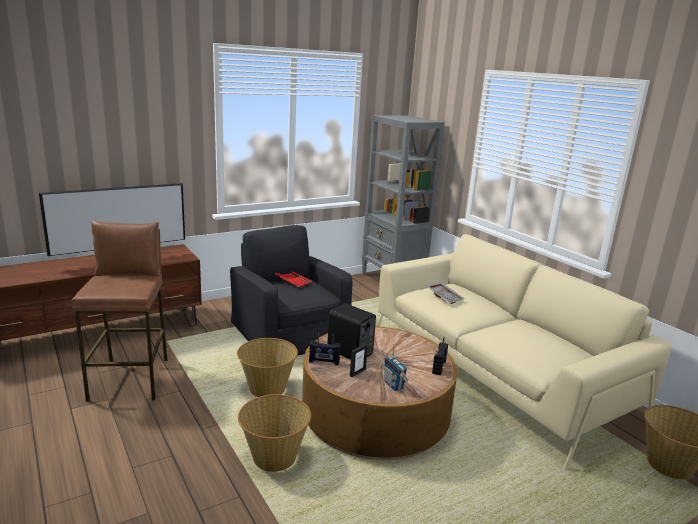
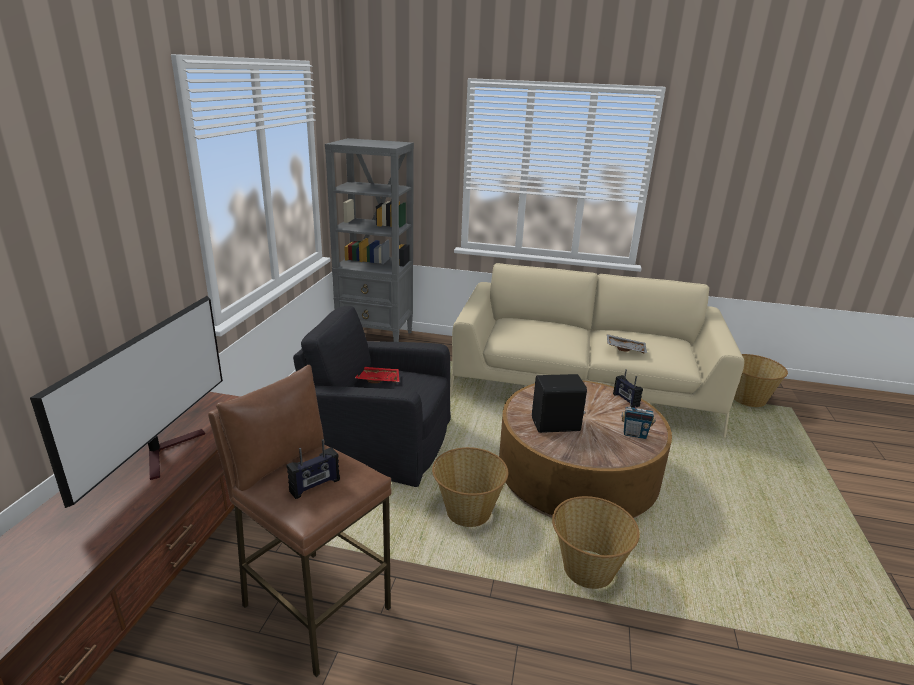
camera: 45 degrees left, 5 degrees up
radio [309,333,341,365] -> radio moved to [287,439,340,499]
picture frame [350,344,368,377] -> none
grey tray [427,282,465,304] -> grey tray moved to [607,334,647,353]

